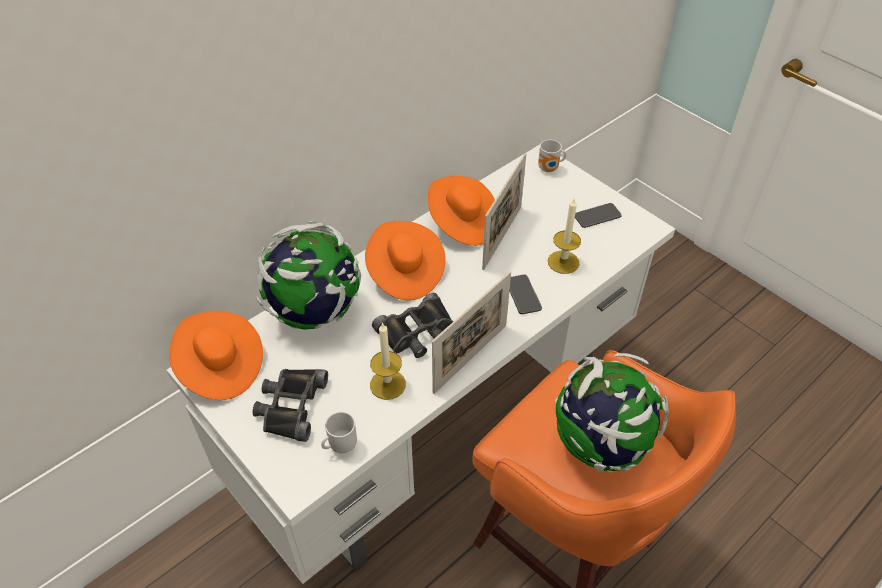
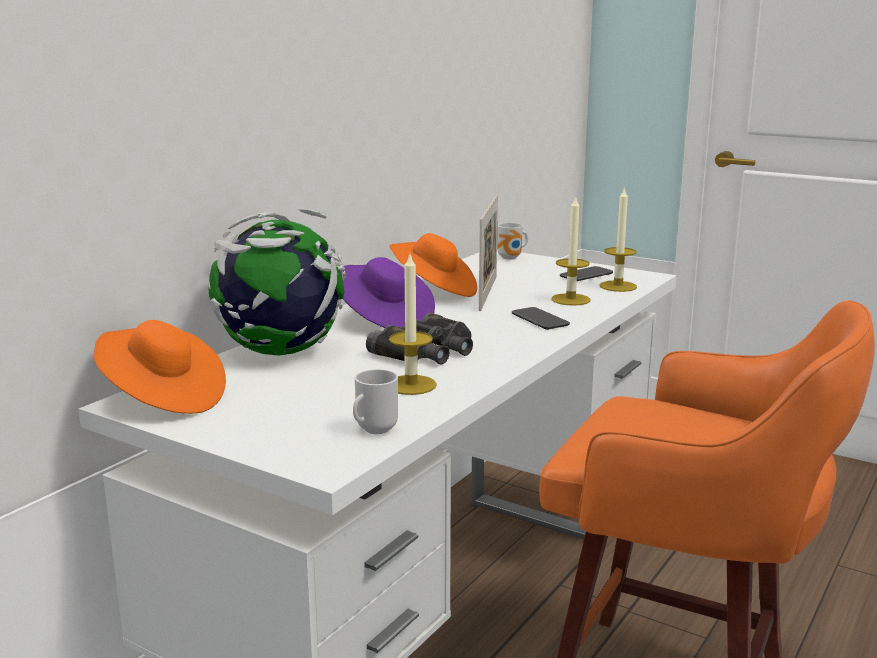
camera: 15 degrees left, 30 degrees down
black binoculars [253,369,328,442] -> none
orange hat [365,221,446,300] -> purple hat [339,257,435,330]
picture frame [432,271,511,394] -> none
globe [555,353,669,472] -> none
none -> candle [600,186,637,292]

